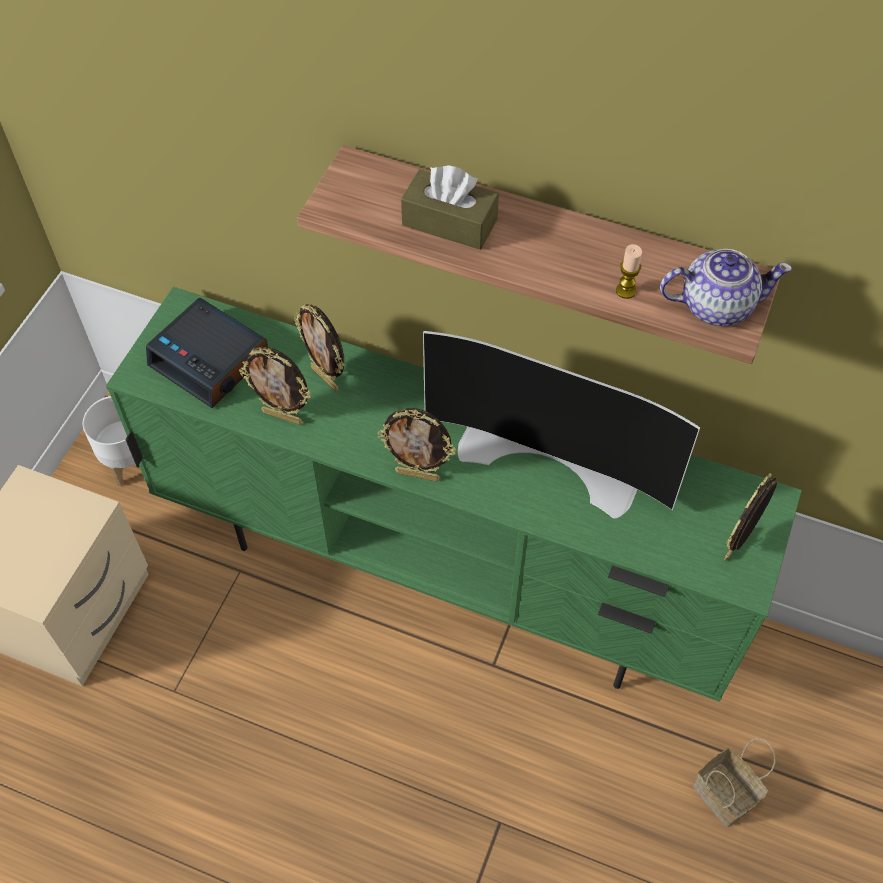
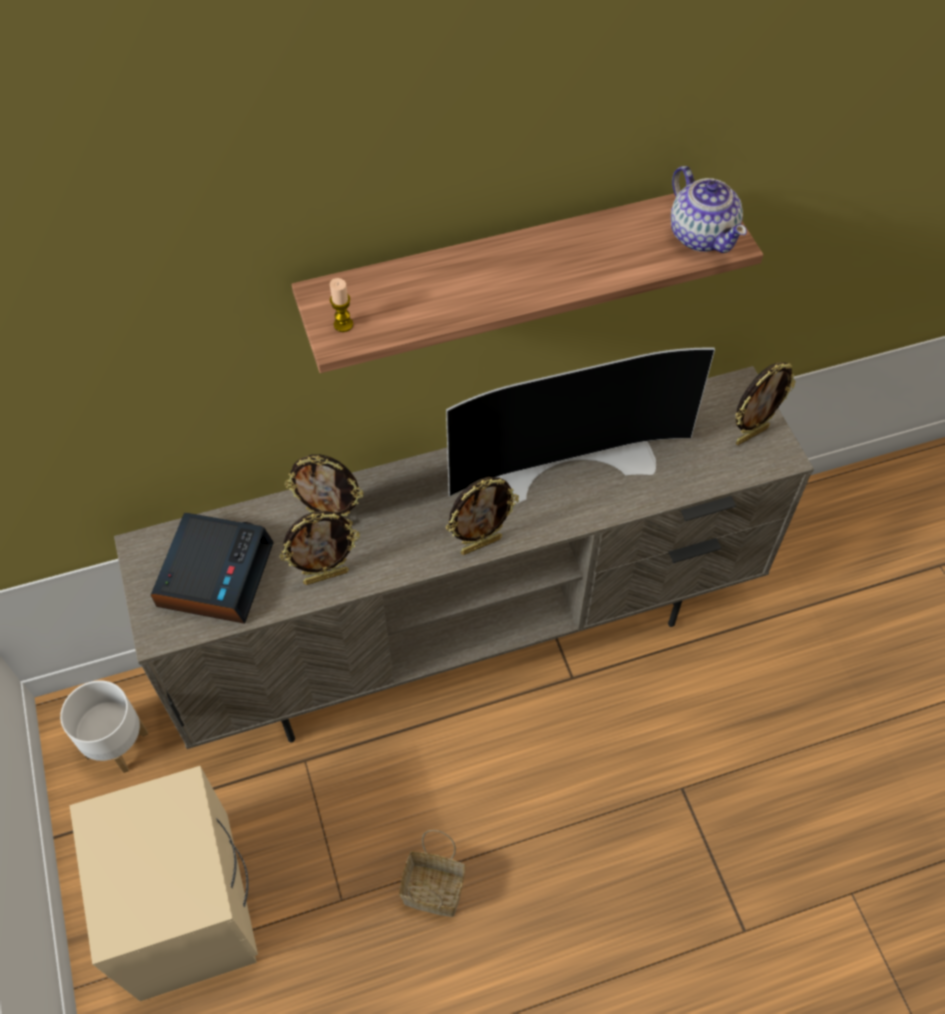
camera: 40 degrees left, 0 degrees up
green tv stand [106,287,802,702] -> beige tv stand [114,366,814,749]
alarm clock [146,298,268,408] -> alarm clock turned 75 degrees counterclockwise [151,513,274,624]
brown tissue box [401,165,499,250] -> none
candle [616,244,642,299] -> candle moved to [330,278,353,332]
teapot [660,249,792,326] -> teapot turned 105 degrees clockwise [671,166,747,253]
basket [693,738,776,827] -> basket moved to [399,830,465,917]
picture frame [724,473,777,561] -> picture frame turned 120 degrees counterclockwise [735,362,796,445]

